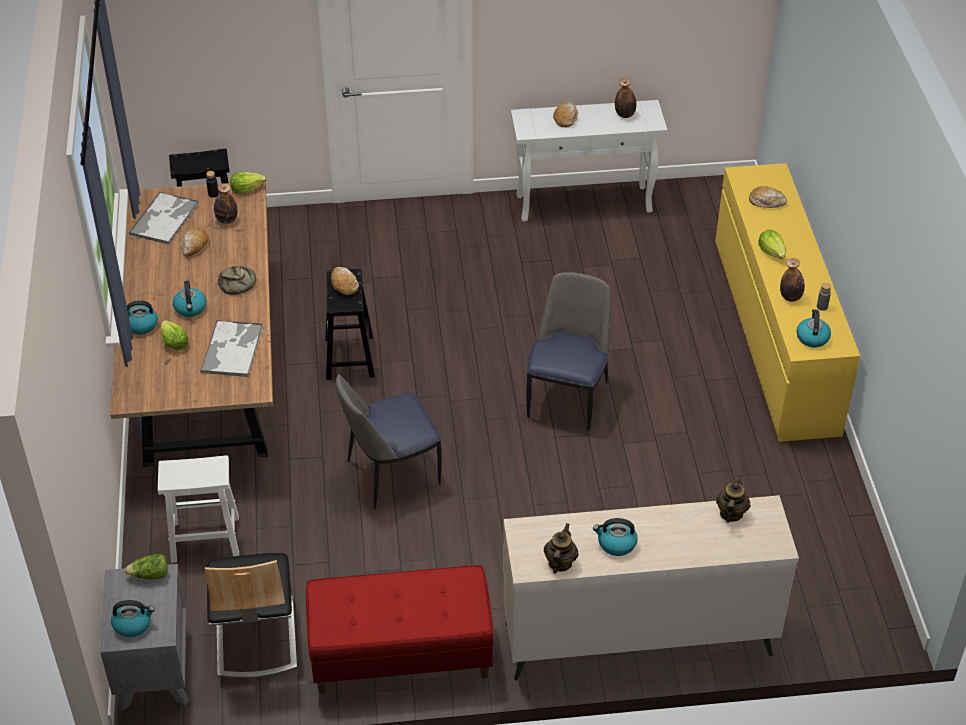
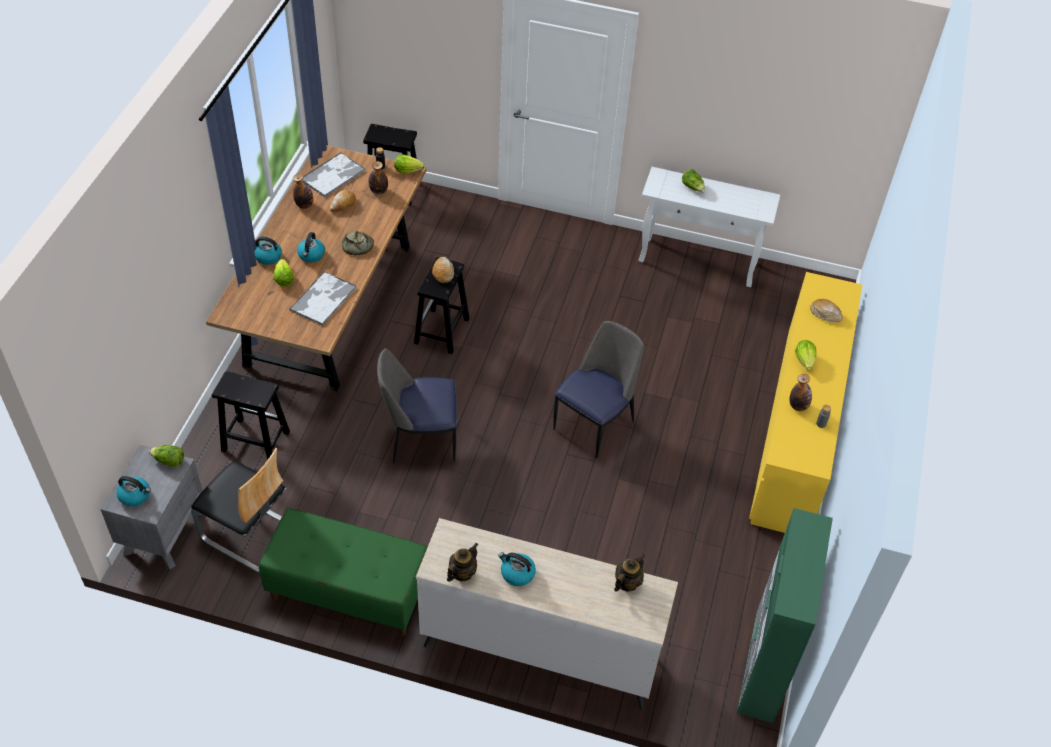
camera: 20 degrees right, 5 degrees up
white stool [158,455,239,563] -> black stool [212,371,290,460]
chair [205,553,297,678] -> chair turned 75 degrees counterclockwise [191,448,286,573]
red bench [306,565,494,694] -> green bench [259,508,427,636]
bread [553,102,578,127] -> lettuce [682,169,705,192]
bottle [615,78,637,118] -> bottle moved to [293,174,314,209]
kettle [796,309,831,347] -> none
none -> green cabinet [737,508,833,723]

